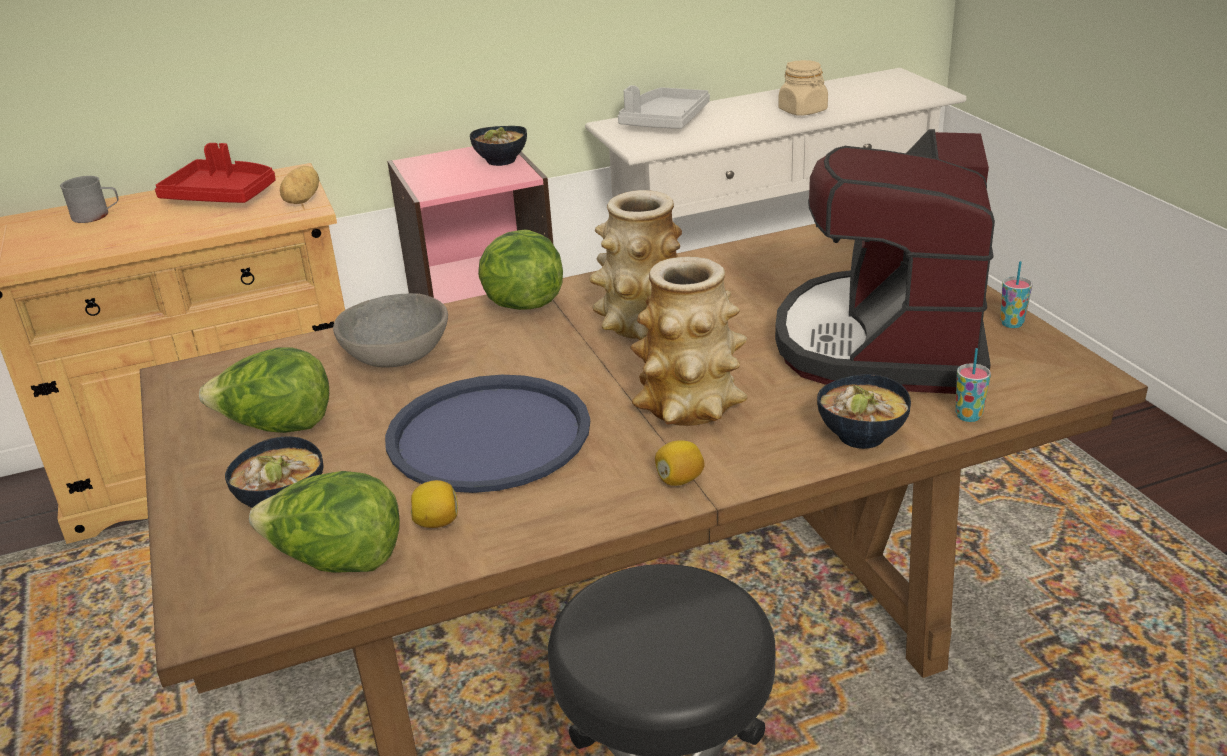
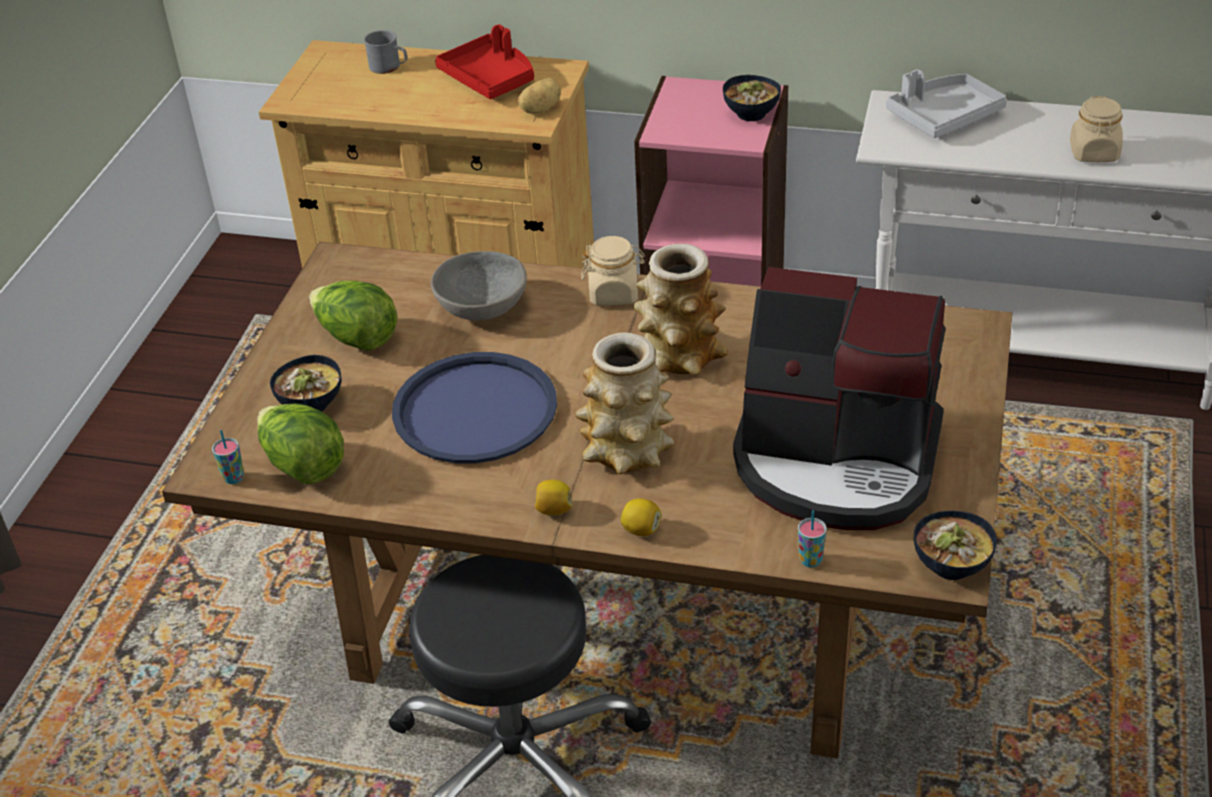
camera: 35 degrees right, 10 degrees up
lemon [411,480,458,528] -> lemon moved to [621,498,661,536]
lettuce [478,229,563,310] -> beige jar [581,236,645,305]
coffee machine [775,129,995,394] -> coffee machine turned 120 degrees counterclockwise [733,267,946,530]
bowl [817,374,911,449] -> bowl moved to [914,511,997,580]
cup [1000,261,1032,328] -> cup moved to [212,430,244,484]

